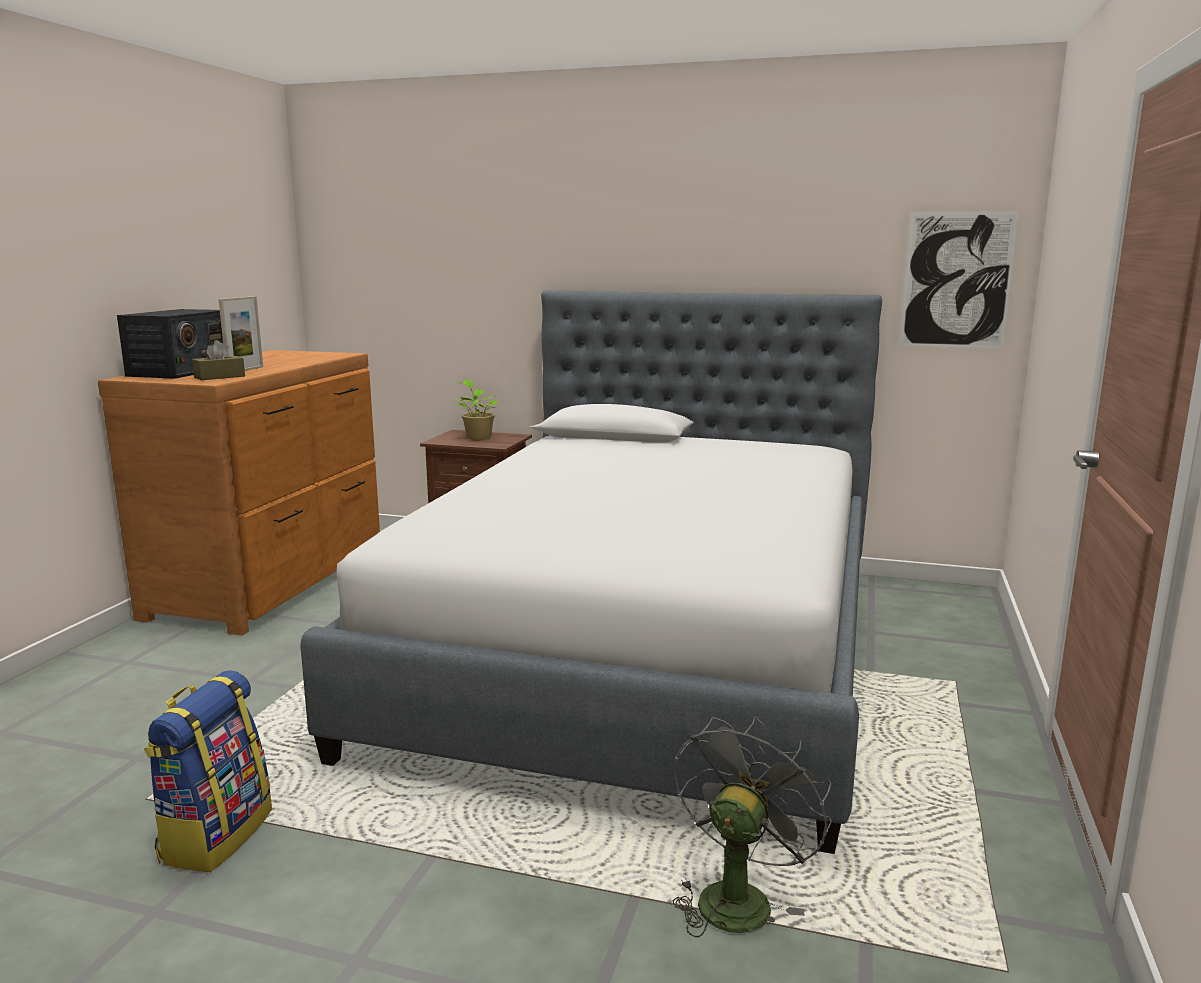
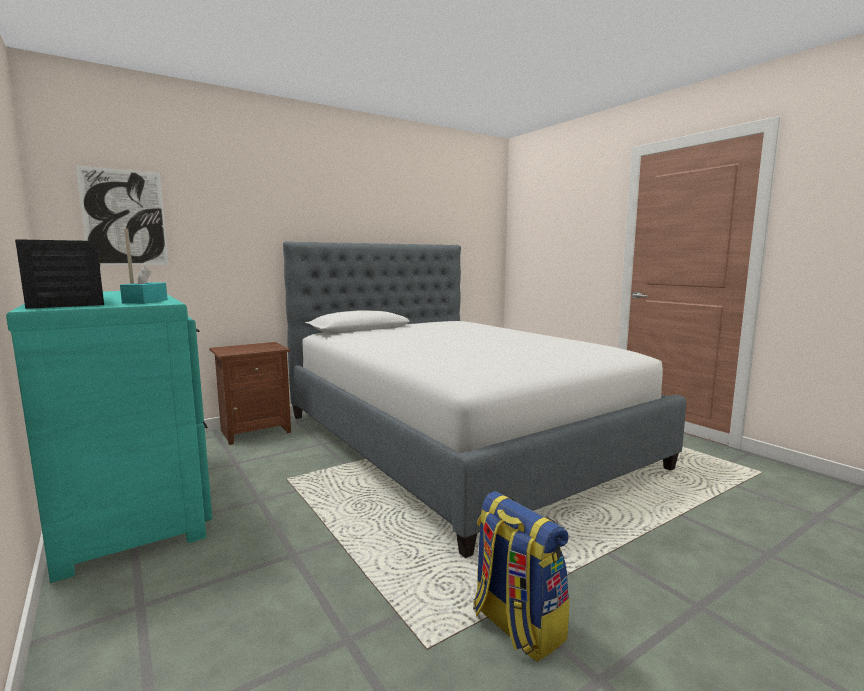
camera: 50 degrees left, 5 degrees down
brown dresser [98,350,380,636] -> turquoise dresser [6,291,212,583]
brown tissue box [192,340,245,380] -> turquoise tissue box [120,266,168,304]
potted plant [455,379,498,440] -> none
grey fan [673,717,831,937] -> none
picture [900,211,1019,349] -> picture moved to [76,165,169,265]

